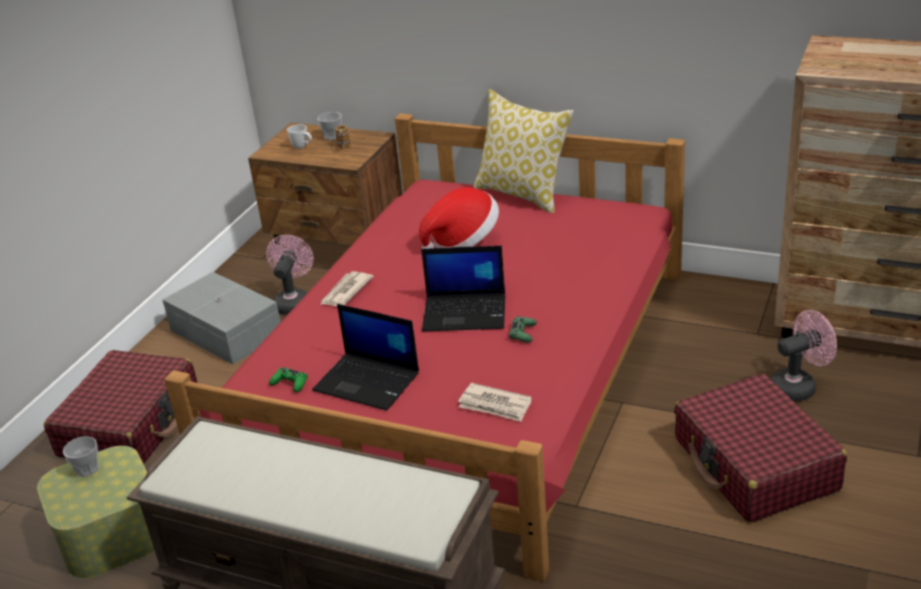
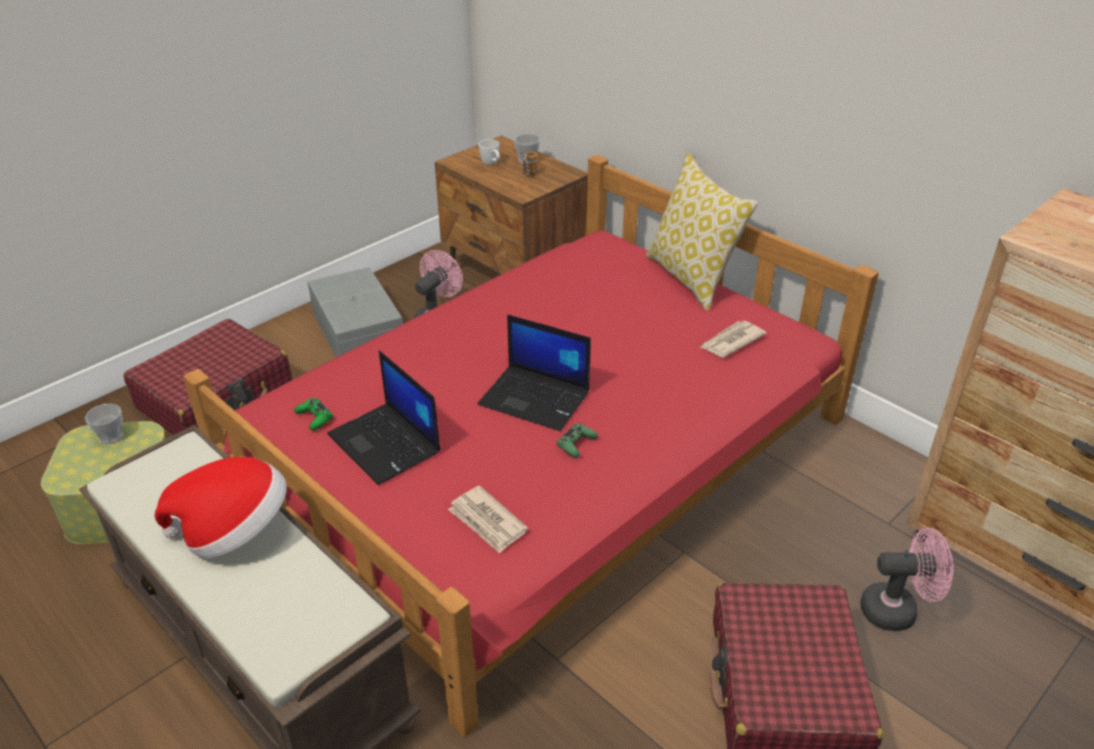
camera: 20 degrees right, 5 degrees up
newspaper [320,271,374,306] -> newspaper moved to [700,321,766,358]
hat [419,187,499,249] -> hat moved to [155,457,287,558]

